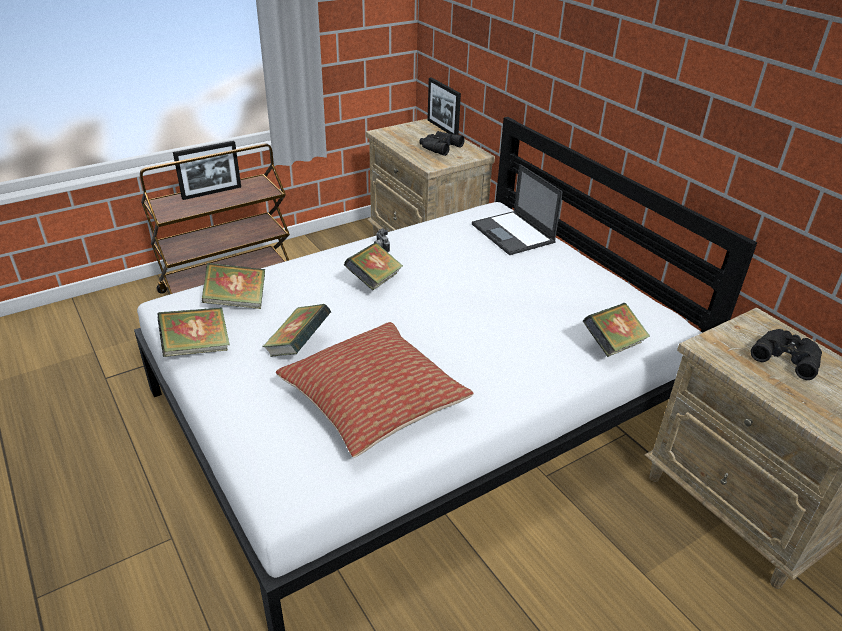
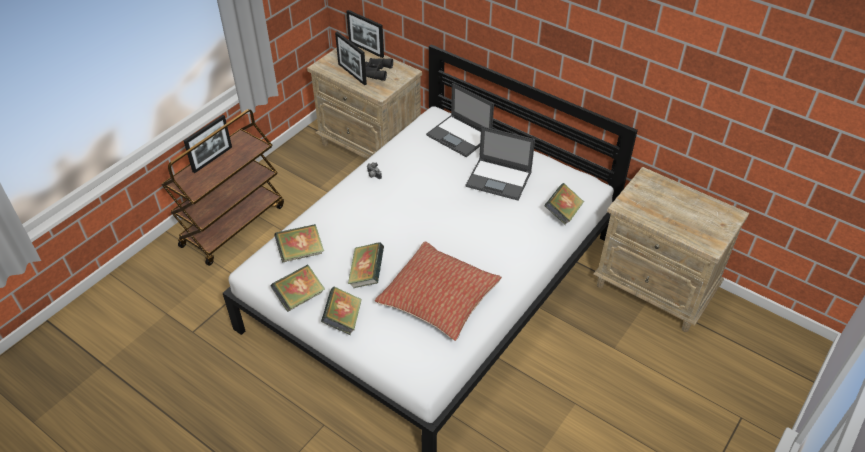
camera: 20 degrees left, 10 degrees up
book [344,242,403,291] -> book moved to [321,287,362,335]
black binoculars [750,329,822,380] -> none
none -> picture frame [335,31,367,85]
none -> laptop [465,126,535,200]

